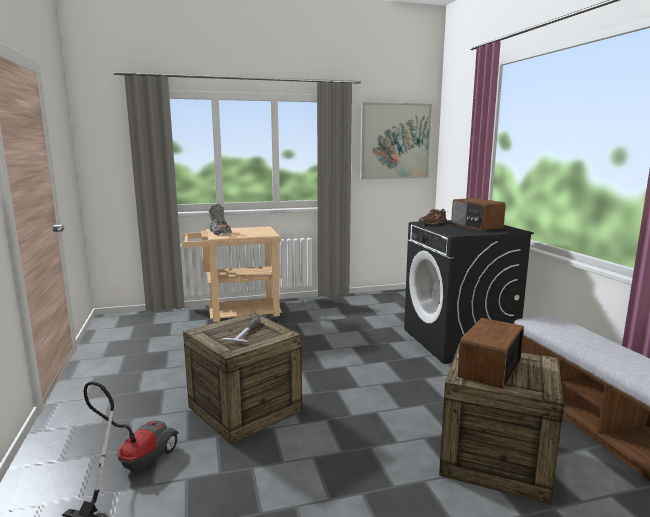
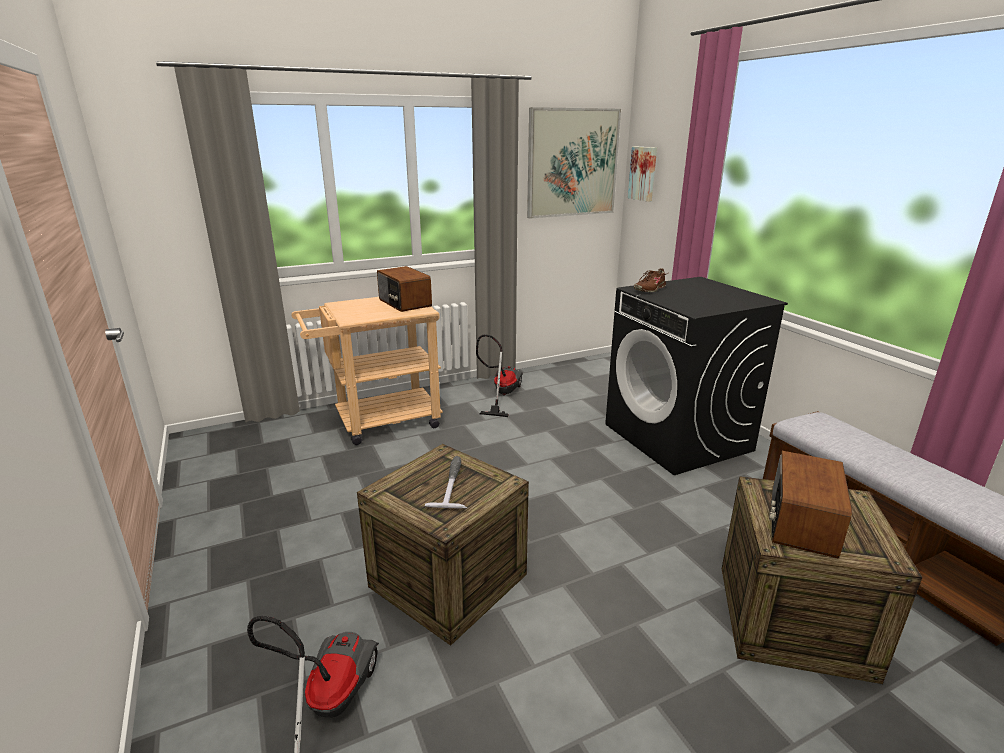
camera: 10 degrees left, 10 degrees up
grey boot [209,204,232,235] -> none
radio [451,198,506,230] -> radio moved to [377,266,432,312]
none -> vacuum cleaner [476,335,523,417]
none -> picture [628,146,657,202]

